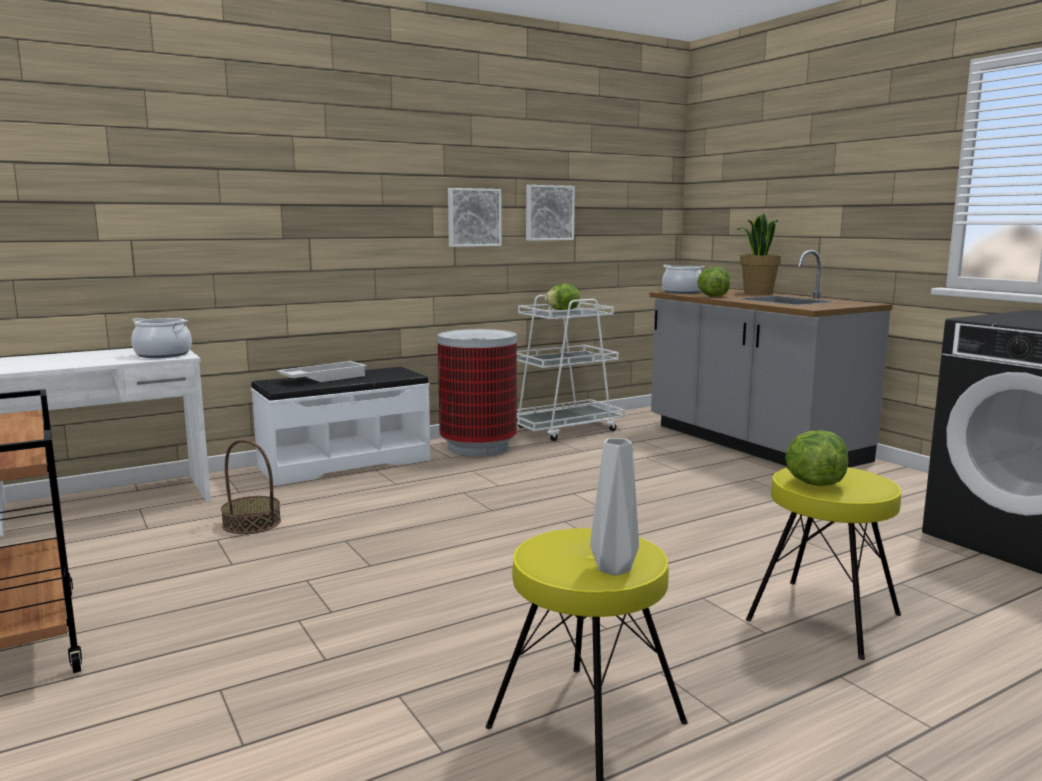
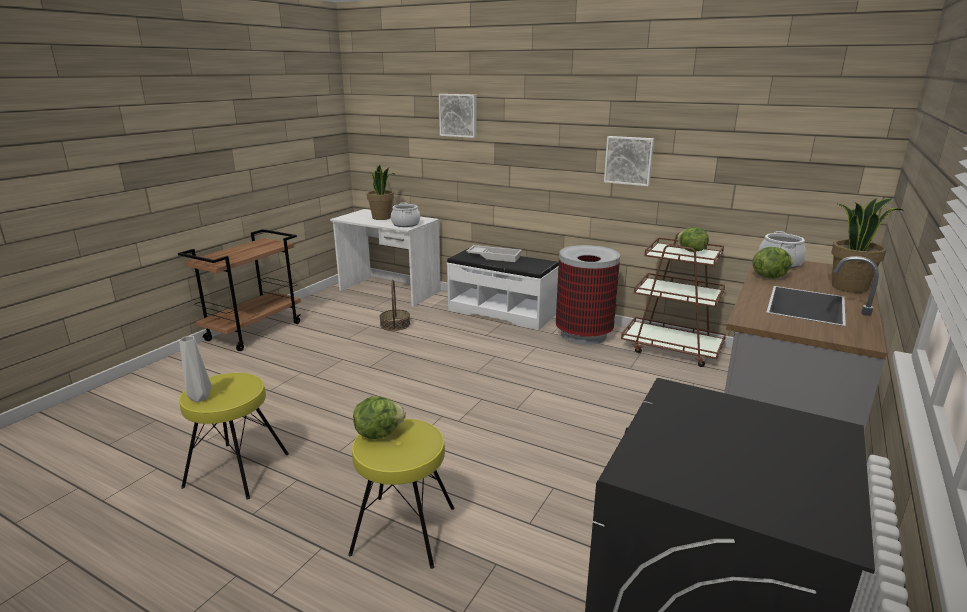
camera: 60 degrees right, 10 degrees up
white cart [517,295,625,441] -> brown cart [621,232,726,367]
picture [526,185,575,241] -> picture moved to [439,94,477,138]
none -> potted plant [367,165,396,220]

